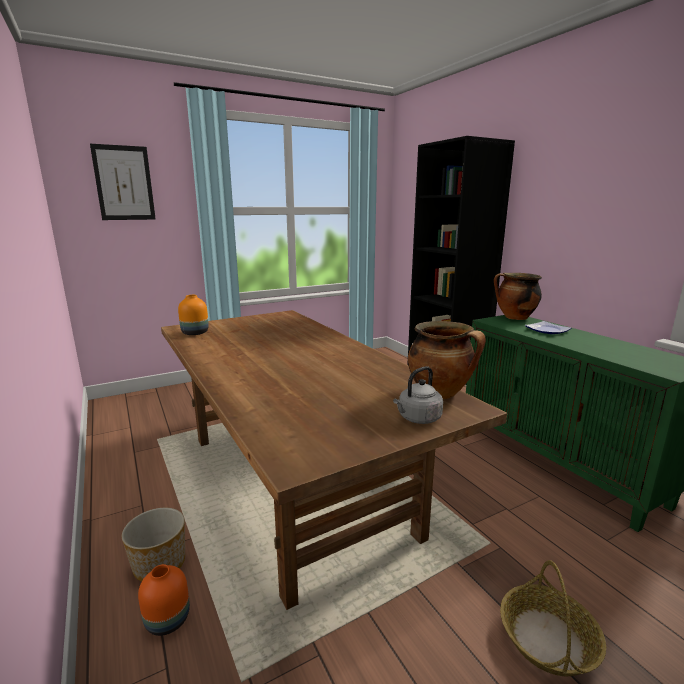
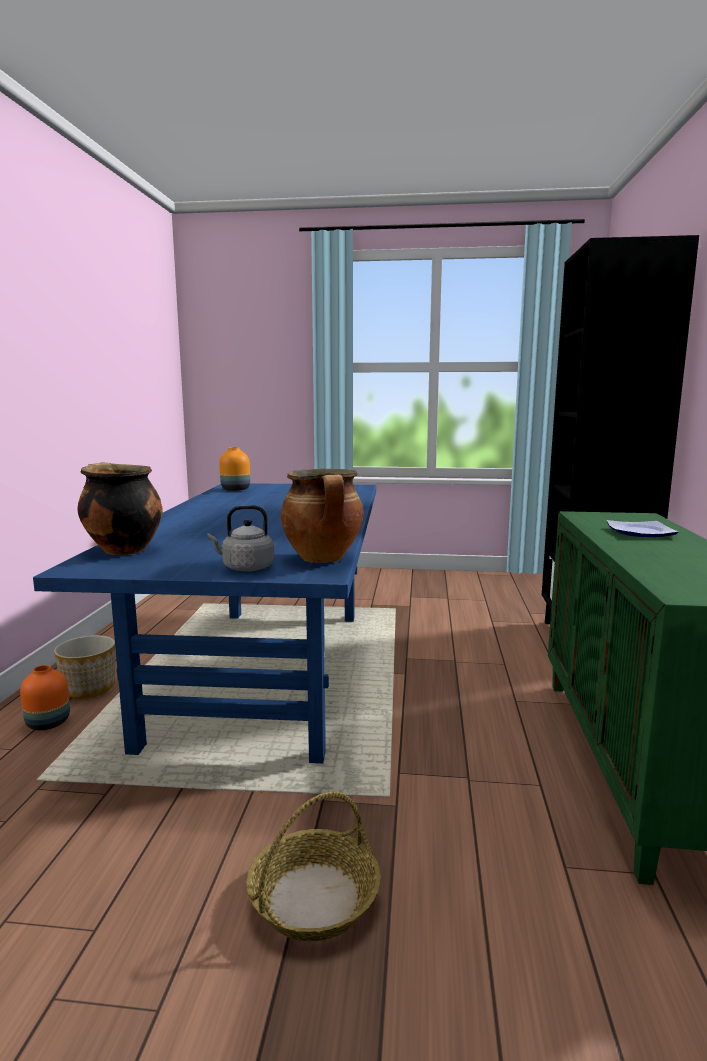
camera: 35 degrees right, 5 degrees down
picture [90,144,156,220] -> none
brown dining table [161,310,507,610] -> blue dining table [33,483,376,763]
cooking pot [494,273,542,320] -> cooking pot moved to [77,463,163,555]

